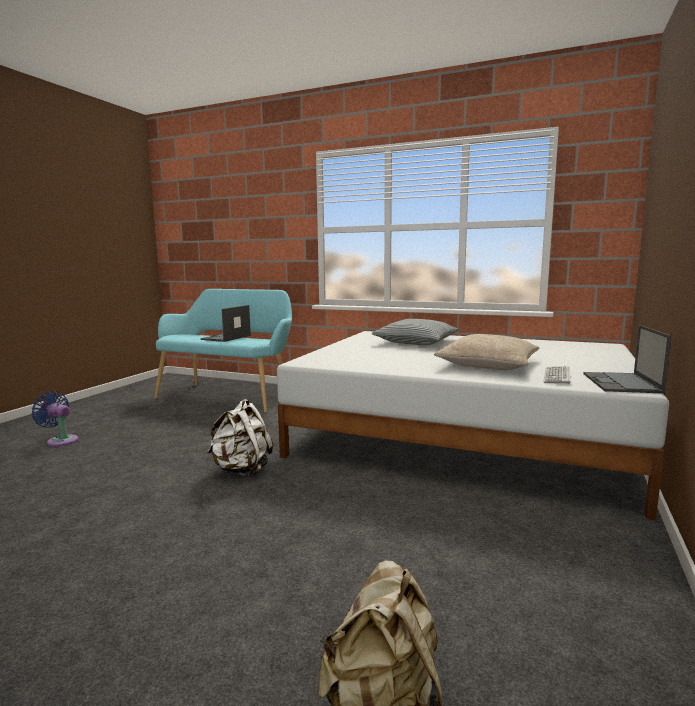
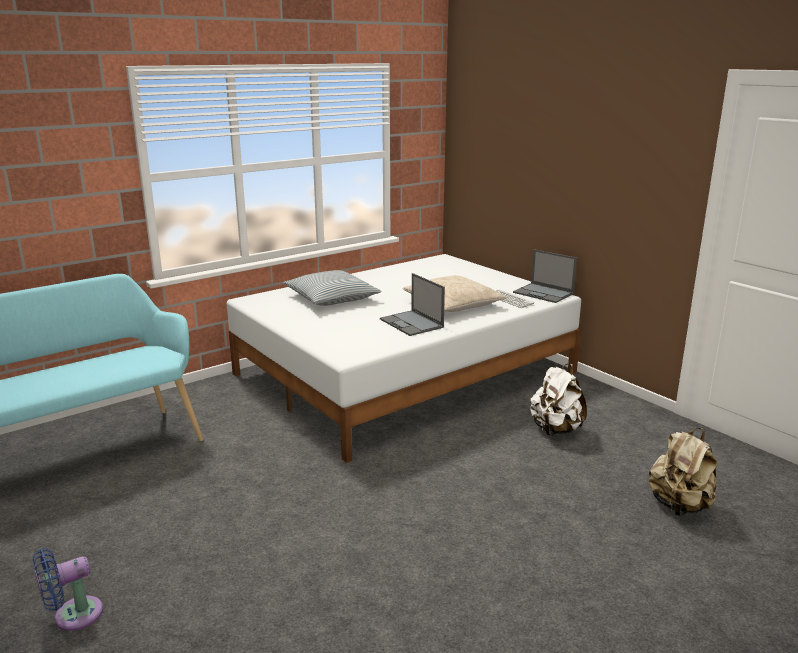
camera: 60 degrees left, 10 degrees up
laptop [200,305,251,342] -> laptop moved to [380,273,445,336]
white backpack [207,399,274,476] -> white backpack moved to [530,364,587,436]

